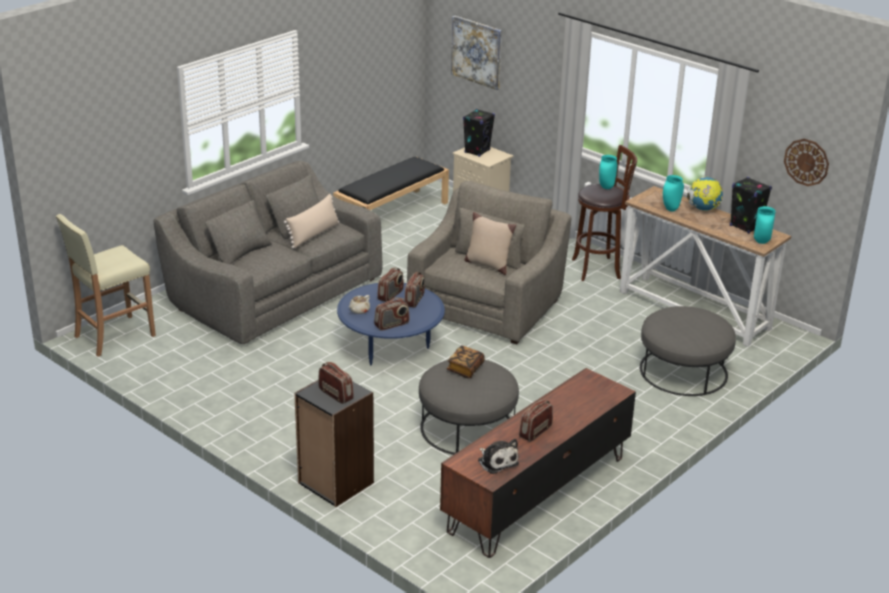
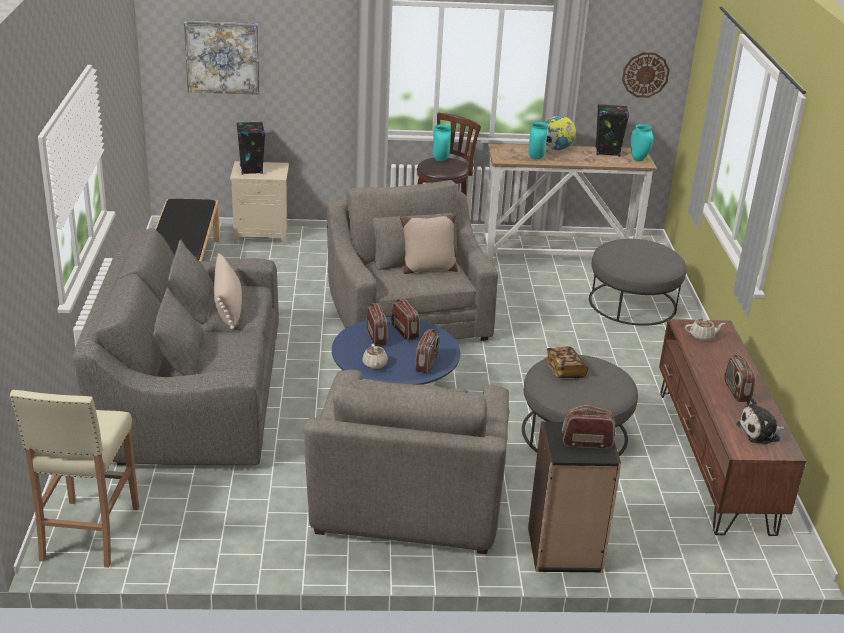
camera: 45 degrees left, 0 degrees up
plush toy [478,439,519,474] -> plush toy turned 150 degrees clockwise [736,397,786,445]
none -> grey armchair [304,370,509,554]
none -> beige teapot [685,319,725,341]

